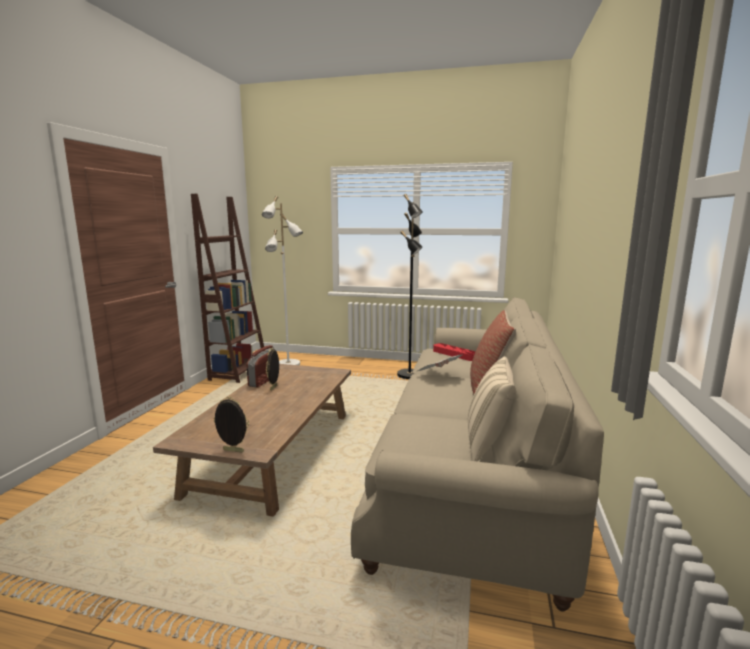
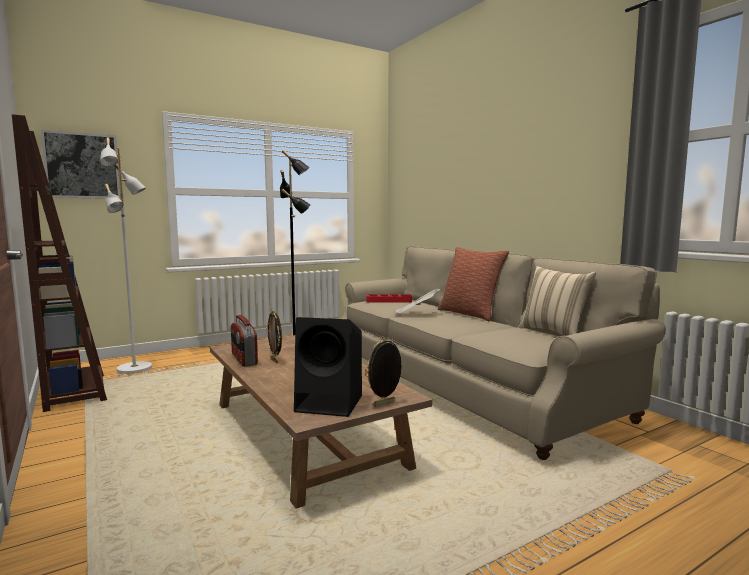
camera: 45 degrees left, 5 degrees down
none -> picture [41,130,121,199]
none -> black speaker [294,317,362,417]

